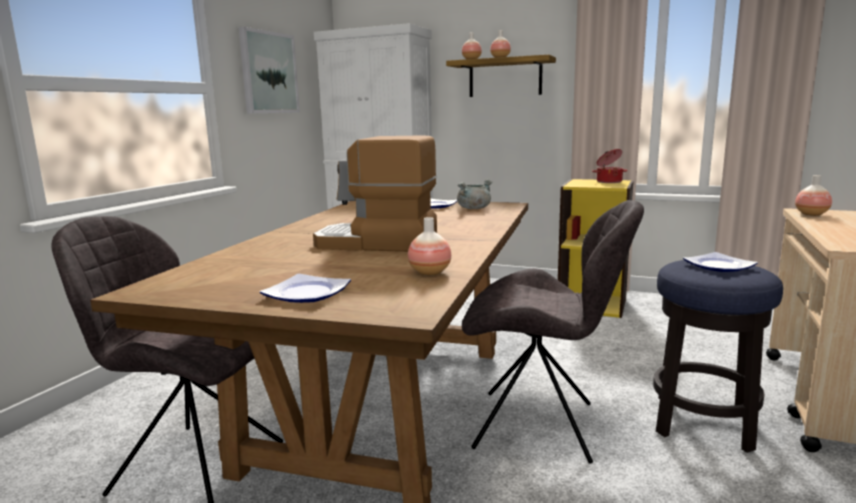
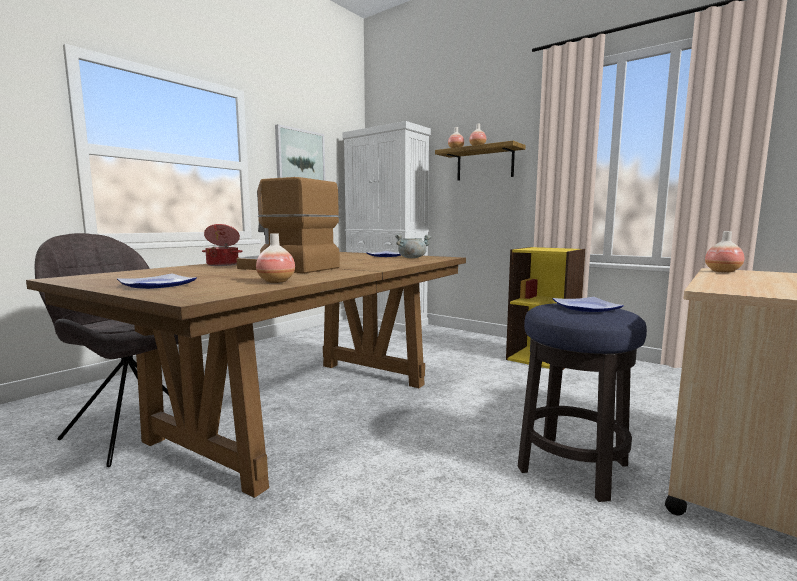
camera: 15 degrees right, 5 degrees down
grey chair [462,200,644,464] -> none
cooking pot [592,149,627,183] -> cooking pot moved to [202,224,243,266]

